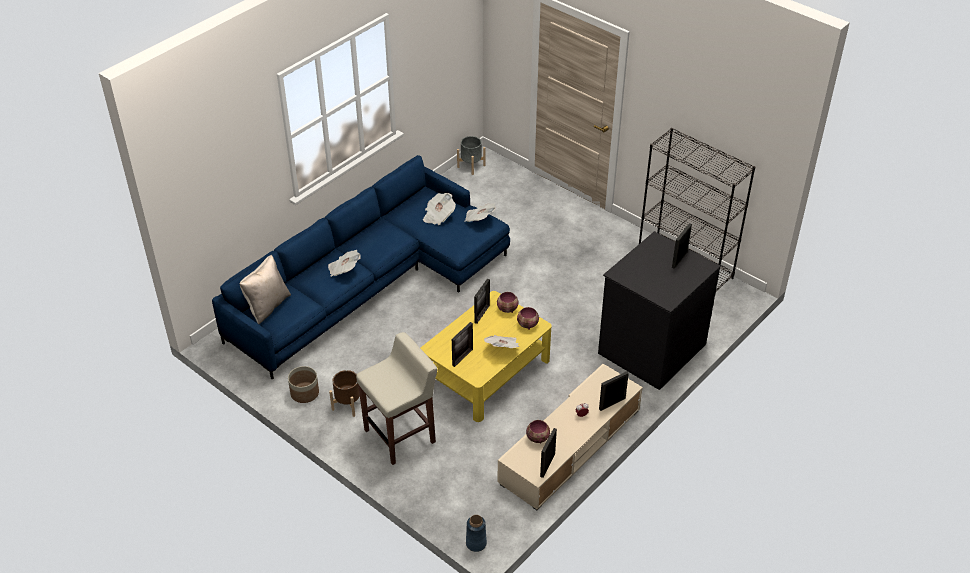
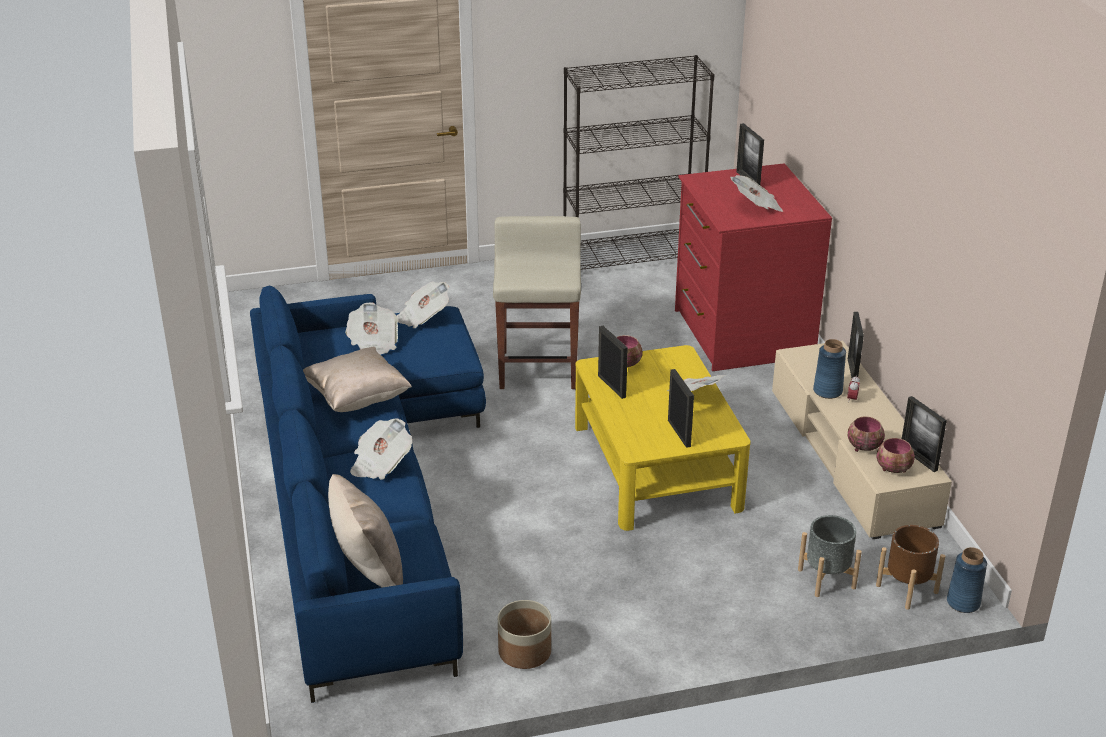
camera: 55 degrees left, 10 degrees down
brown planter [329,370,360,417] -> brown planter moved to [876,525,945,610]
beige stool [356,332,437,465] -> beige stool moved to [493,216,581,389]
grey planter [457,136,486,175] -> grey planter moved to [798,515,862,597]
bowl [517,307,539,330] -> bowl moved to [876,438,915,473]
black dresser [598,231,721,390] -> red dresser [675,163,832,371]
none -> beige pillow [303,347,412,412]
none -> newspaper [730,175,783,212]
none -> blue vase [813,339,846,399]

